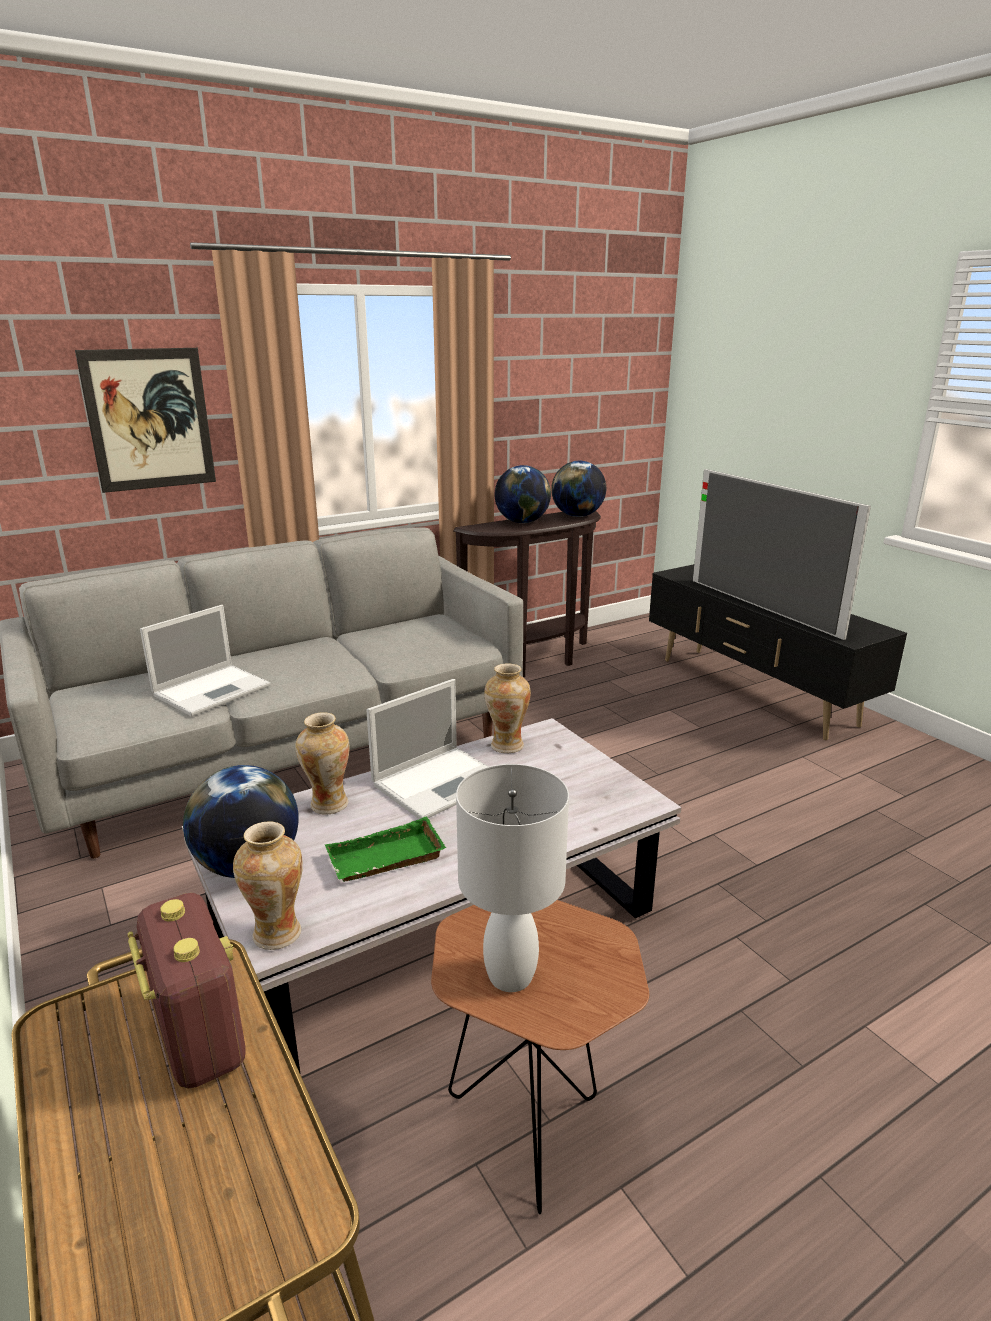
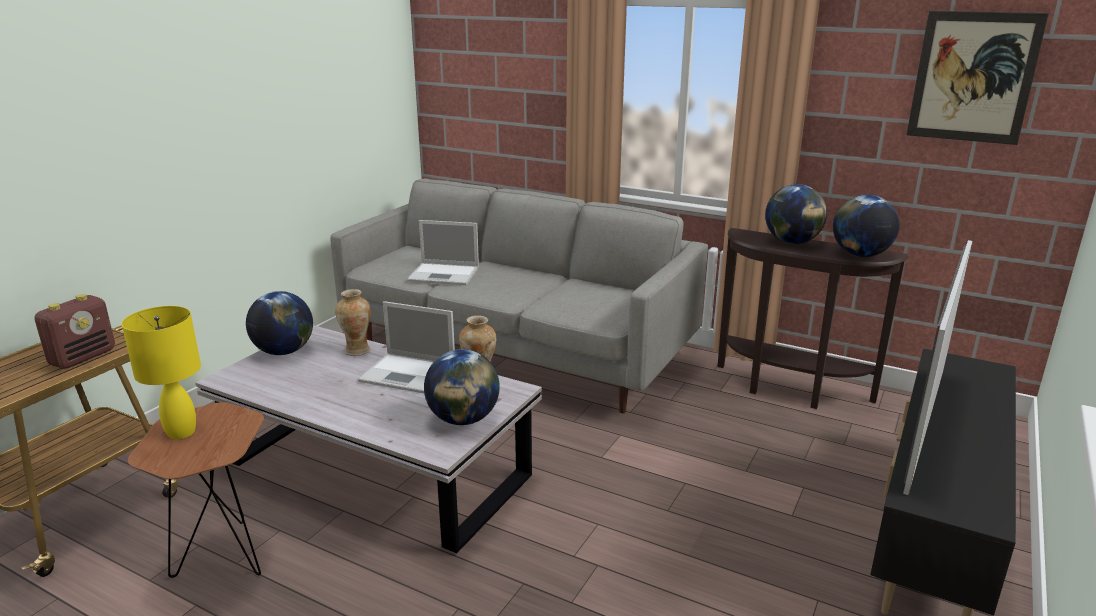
camera: 60 degrees right, 0 degrees up
picture [75,348,216,493] -> picture moved to [906,10,1049,145]
vase [233,821,303,950] -> none
green tray [325,817,446,882] -> none
white table lamp [456,764,569,992] -> yellow table lamp [122,306,201,439]
none -> globe [424,349,500,425]

